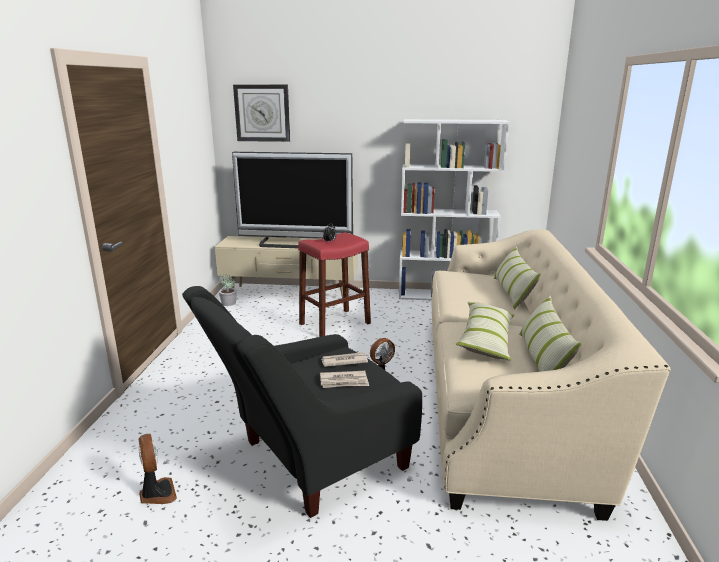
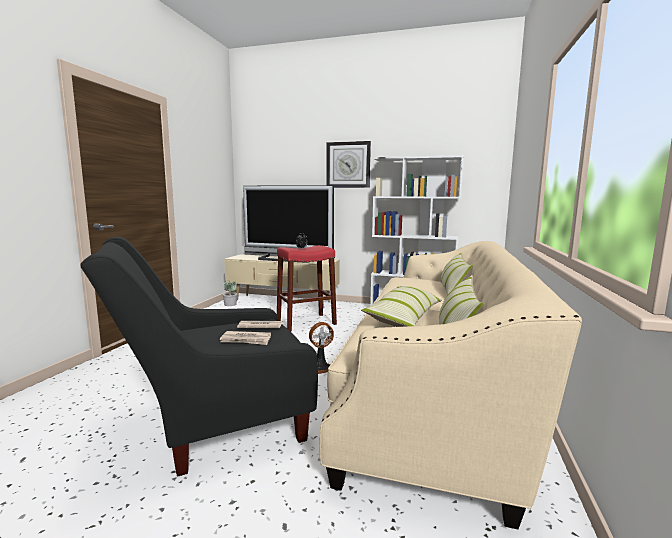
camera: 10 degrees right, 10 degrees down
fan [138,434,177,504] -> none
wall clock [233,84,290,142] -> wall clock moved to [326,141,371,188]

